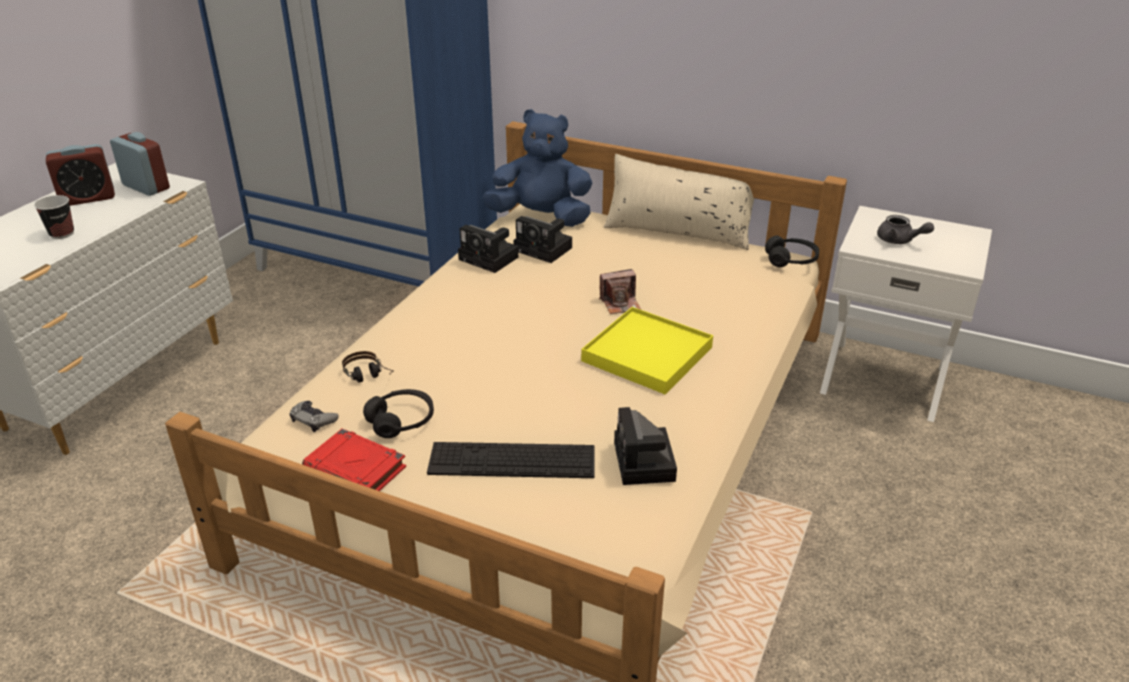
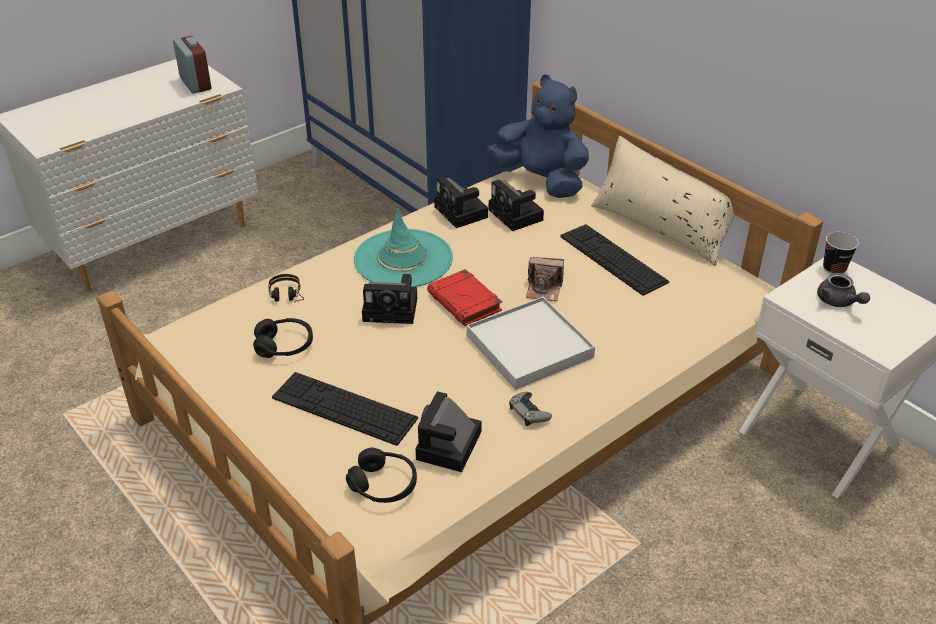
camera: 25 degrees right, 5 degrees up
cup [34,195,74,239] -> cup moved to [823,232,859,274]
alarm clock [46,144,115,206] -> none
grey game controller [289,401,339,432] -> grey game controller moved to [509,392,552,426]
red book [302,428,406,491] -> red book moved to [427,269,502,326]
yellow tray [581,307,713,394] -> white tray [467,297,595,390]
black headphones [765,235,819,267] -> black headphones moved to [346,447,417,503]
none -> turquoise hat [354,208,453,287]
none -> camera [362,274,417,324]
none -> keyboard [560,224,669,296]

